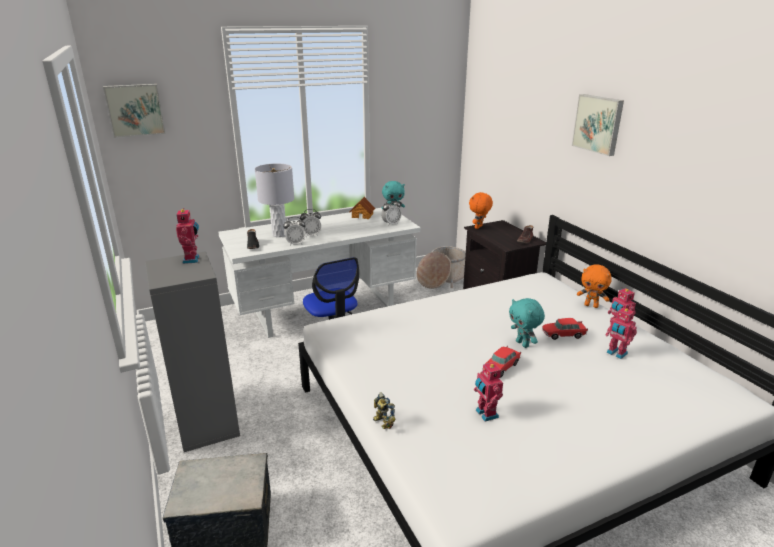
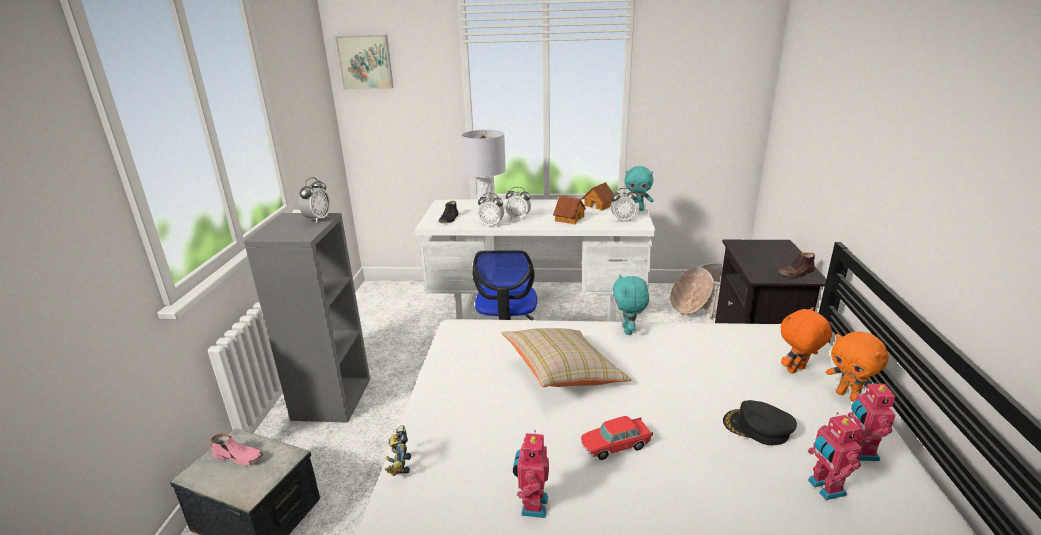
camera: 30 degrees right, 0 degrees up
toy robot [176,208,199,264] -> alarm clock [299,177,331,223]
orange plush toy [469,192,493,229] -> orange plush toy moved to [780,307,832,374]
turquoise plush toy [509,298,545,348] -> turquoise plush toy moved to [612,274,649,335]
toy car [542,318,588,340] -> black cap [723,400,797,445]
picture [572,94,624,156] -> none
none -> pink shoe [211,434,263,465]
none -> beige pillow [501,328,632,387]
none -> toy house [553,196,586,224]

